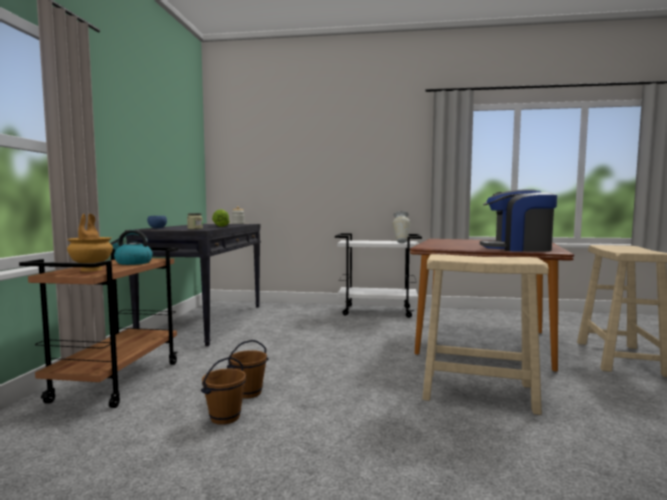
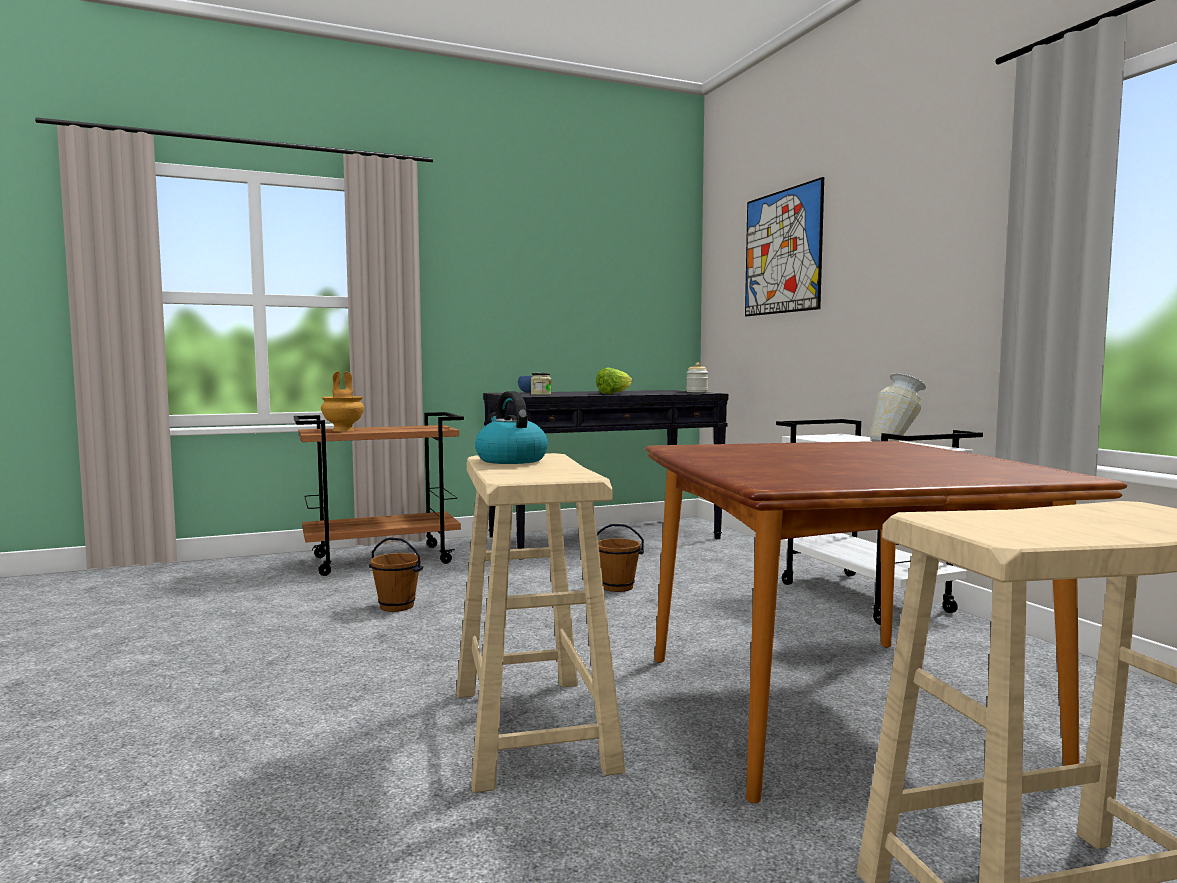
camera: 60 degrees right, 0 degrees up
kettle [110,230,153,265] -> kettle moved to [475,391,548,464]
brown bucket [201,357,246,425] -> brown bucket moved to [597,524,644,592]
coffee machine [480,189,557,252] -> none
none -> picture [745,177,824,316]

